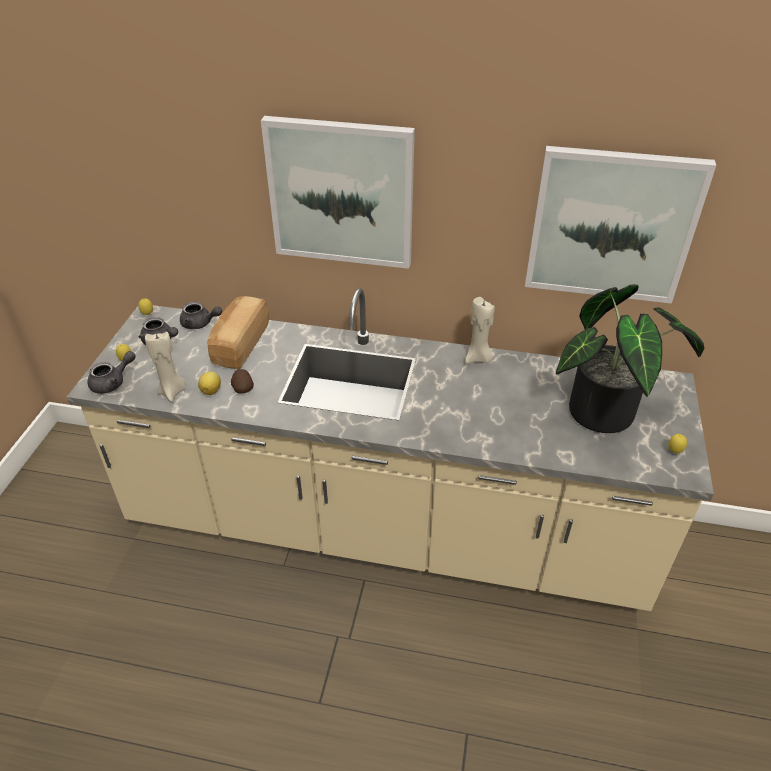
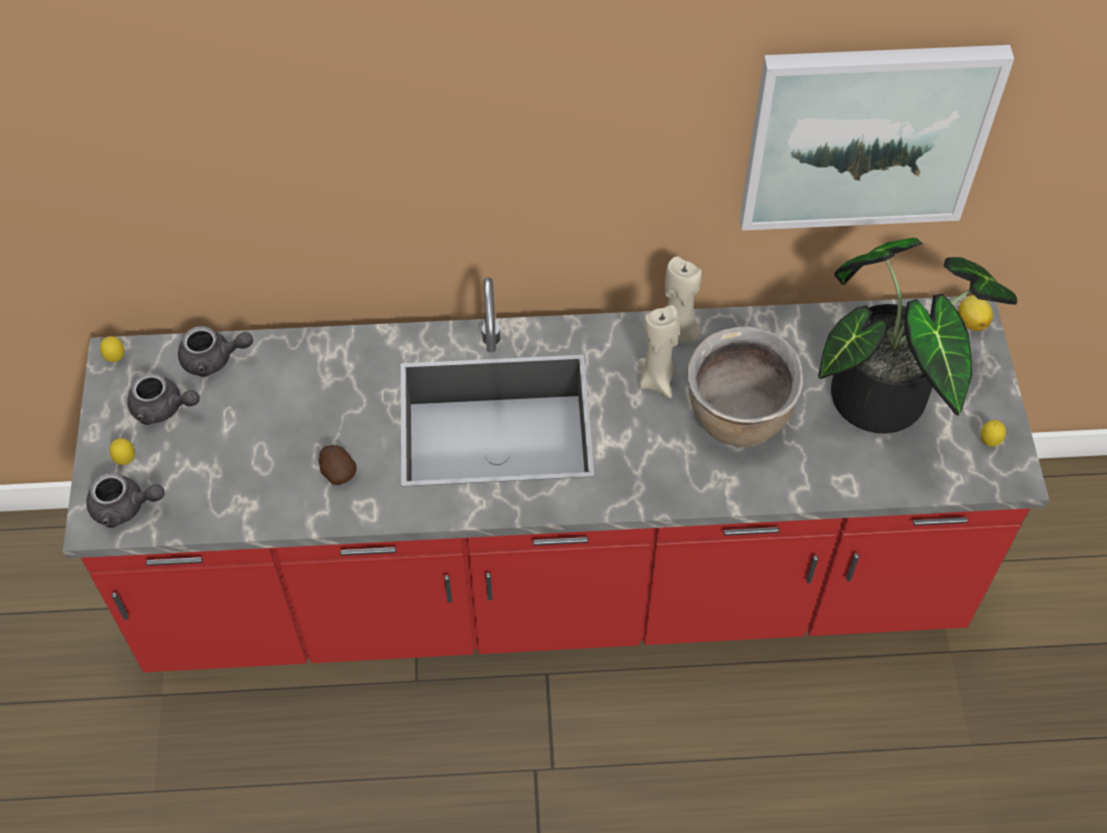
camera: 15 degrees left, 15 degrees up
beige counter [67,288,714,611] -> red counter [63,277,1049,672]
grey teapot [87,351,136,394] -> grey teapot turned 60 degrees clockwise [86,473,165,528]
beige candle [145,332,186,402] -> beige candle moved to [639,305,680,398]
lemon [198,371,221,395] -> lemon moved to [958,295,993,331]
bread [207,296,269,369] -> none
picture [261,116,415,269] -> none
none -> brown cooking pot [687,326,804,447]

